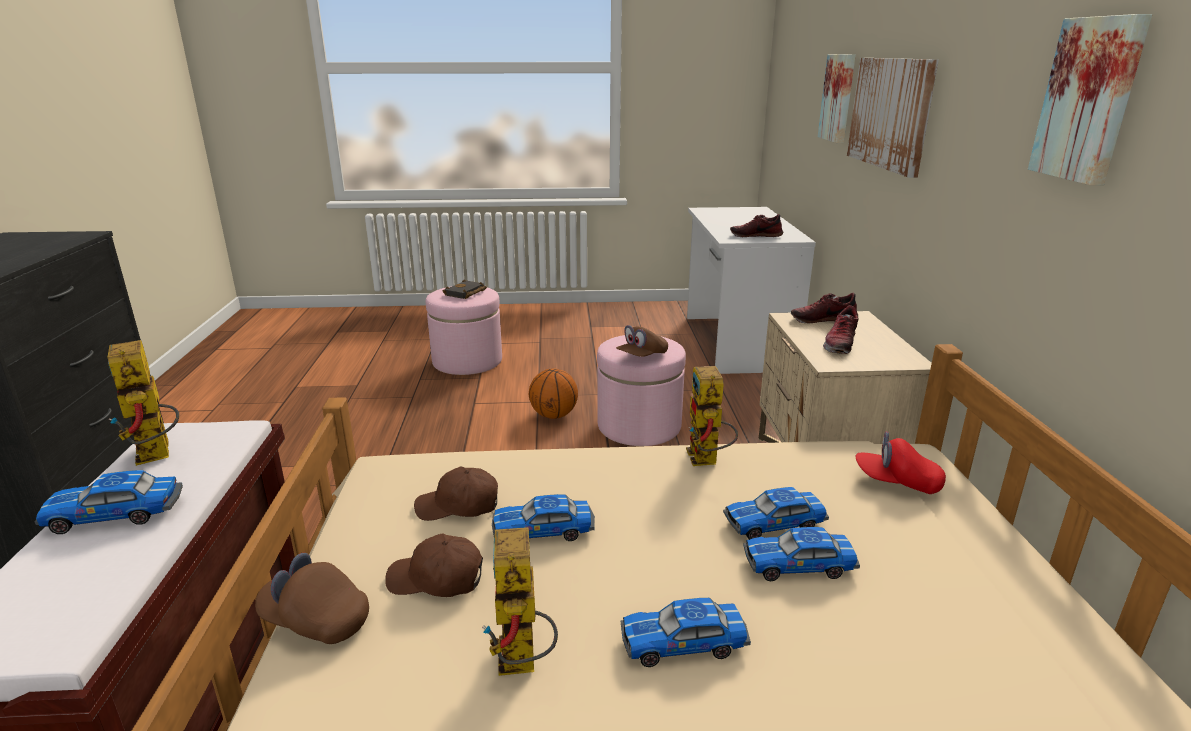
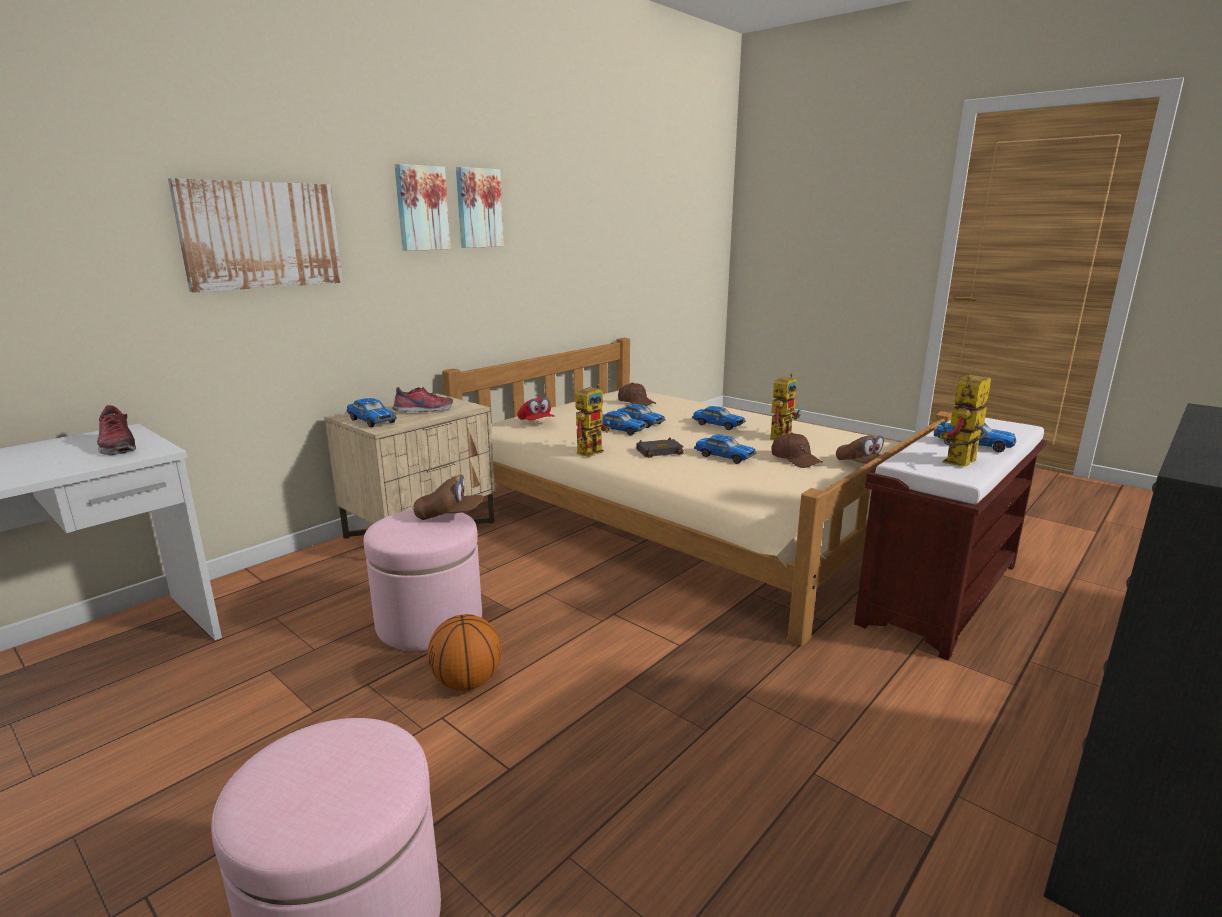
camera: 135 degrees left, 5 degrees down
toy robot [108,340,179,466] -> toy robot turned 150 degrees counterclockwise [940,375,991,467]
brown cap [414,467,498,521] -> brown cap moved to [618,383,656,406]
black book [443,280,487,299] -> black book moved to [636,438,684,458]
shoe [791,293,858,324] -> toy car [346,398,397,427]
picture [818,54,856,143] -> picture moved to [394,164,451,251]

